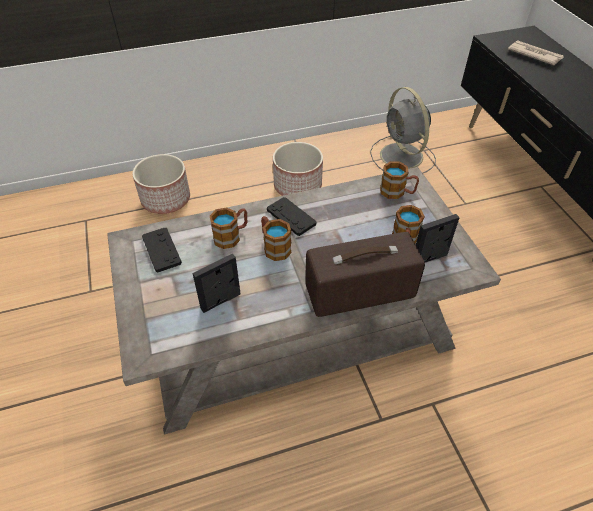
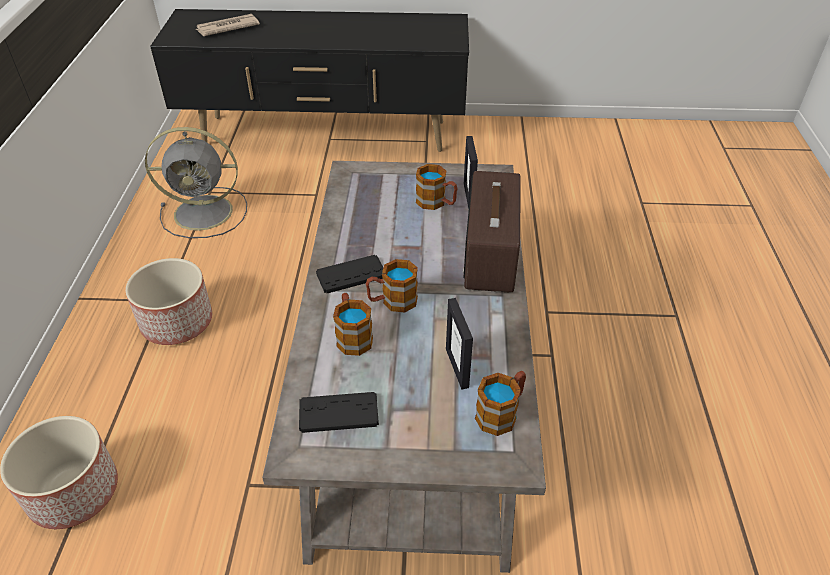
camera: 70 degrees left, 5 degrees down
mug [380,161,419,199] -> mug moved to [475,371,526,436]

